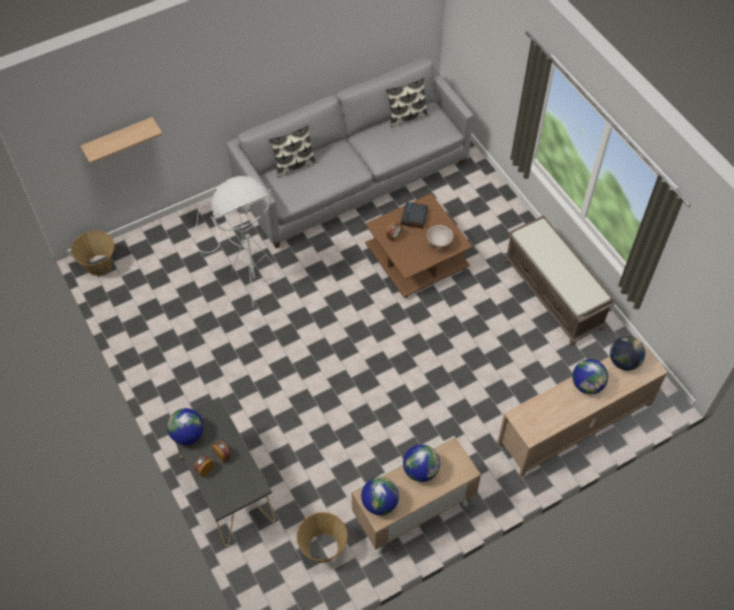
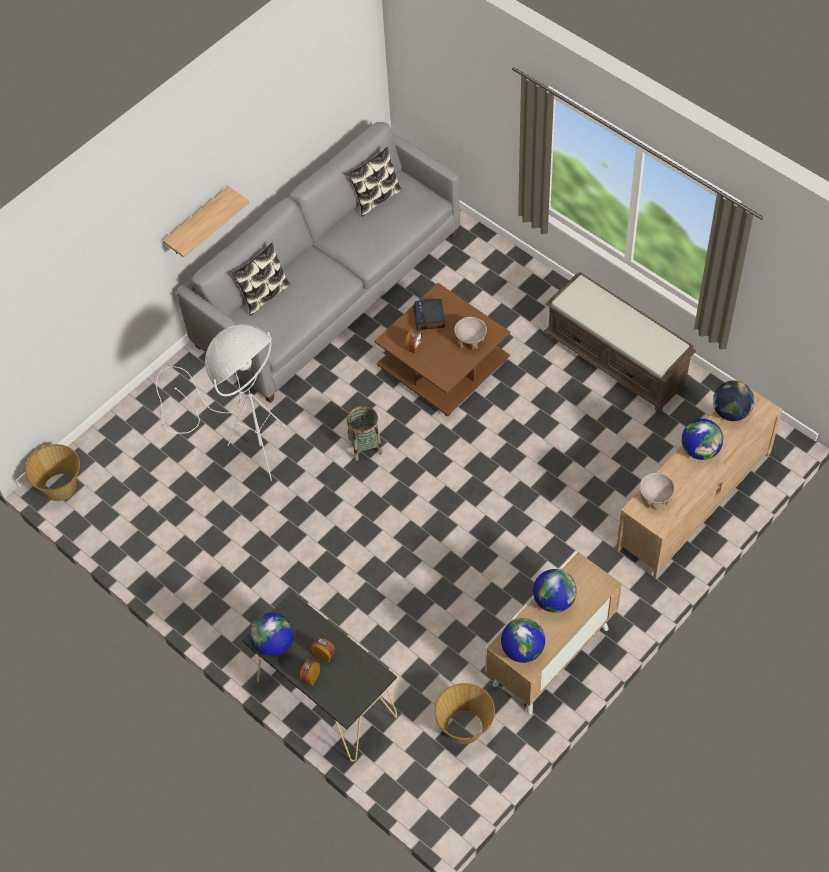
camera: 15 degrees left, 0 degrees up
shelf [80,117,163,164] -> shelf moved to [163,186,250,258]
none -> basket [347,406,383,461]
none -> beige bowl [640,473,675,509]

